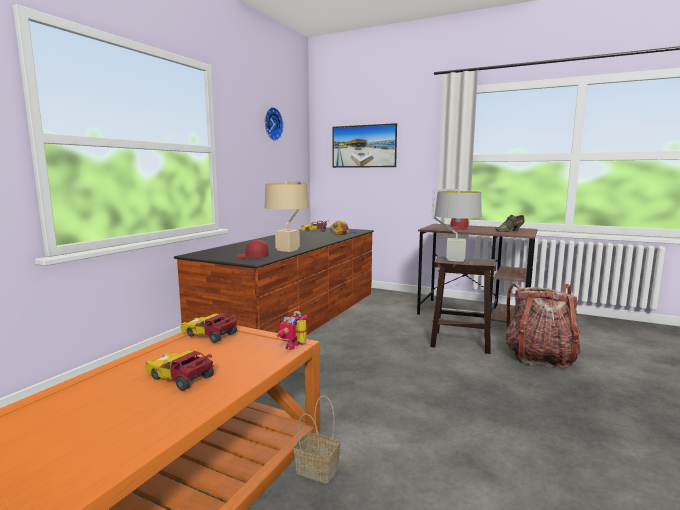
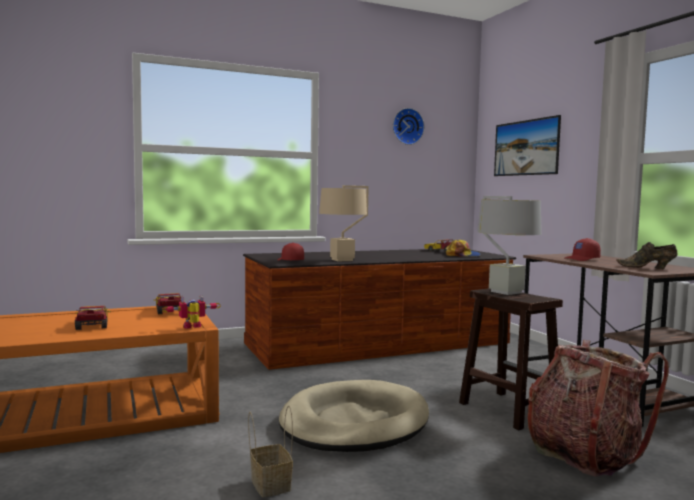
camera: 40 degrees right, 5 degrees down
basket [294,396,340,484] -> basket moved to [248,406,293,497]
none -> beige dog bed [279,380,429,452]

